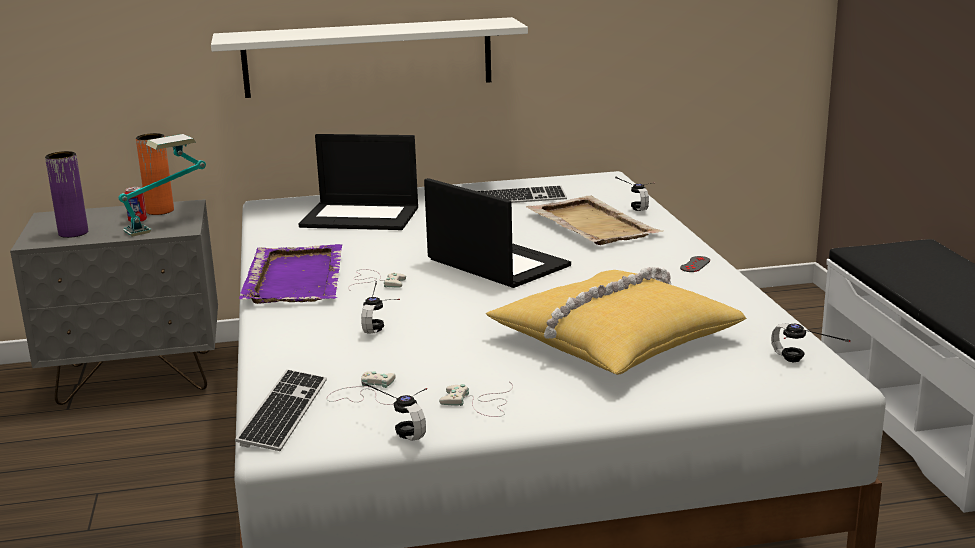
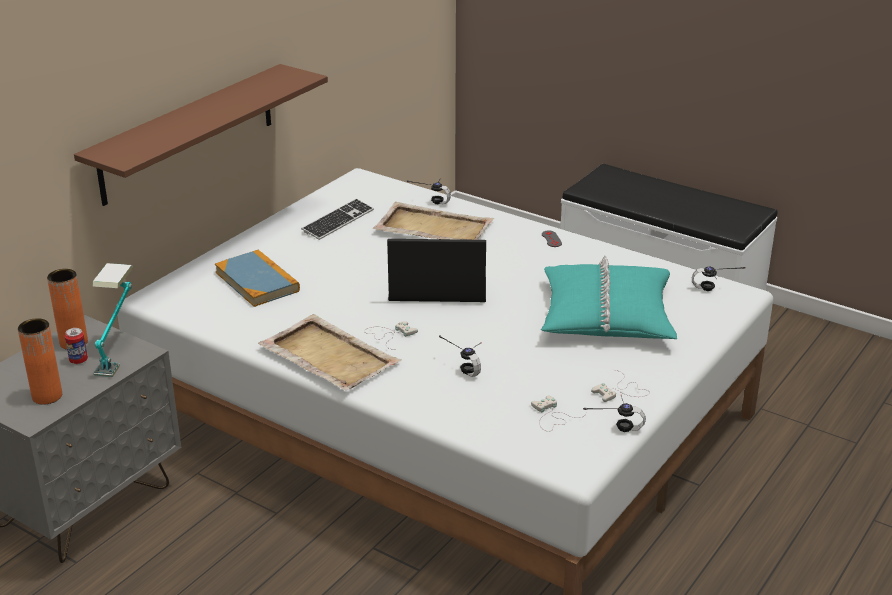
camera: 45 degrees left, 10 degrees up
purple vase [45,151,88,238] -> orange vase [18,318,62,405]
white shelf [211,17,528,98] -> brown shelf [74,64,328,206]
keyboard [235,369,327,451] -> none
purple tray [239,244,342,304] -> beige tray [258,314,402,390]
laptop [298,134,418,230] -> book [215,250,300,307]
yellow pillow [486,267,746,375] -> turquoise pillow [541,255,677,339]

